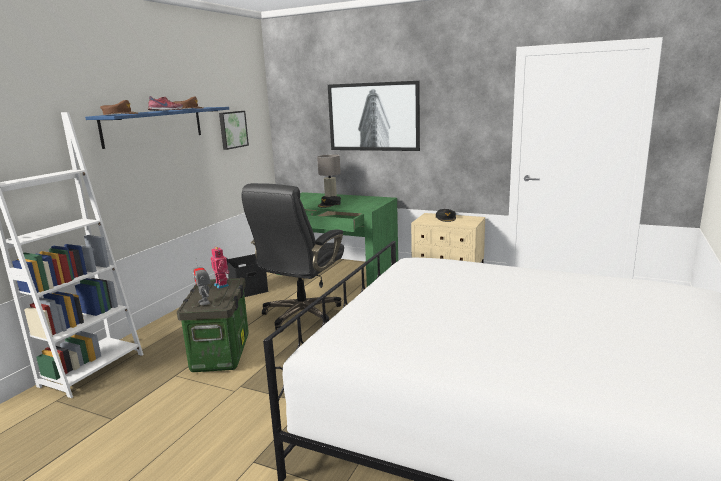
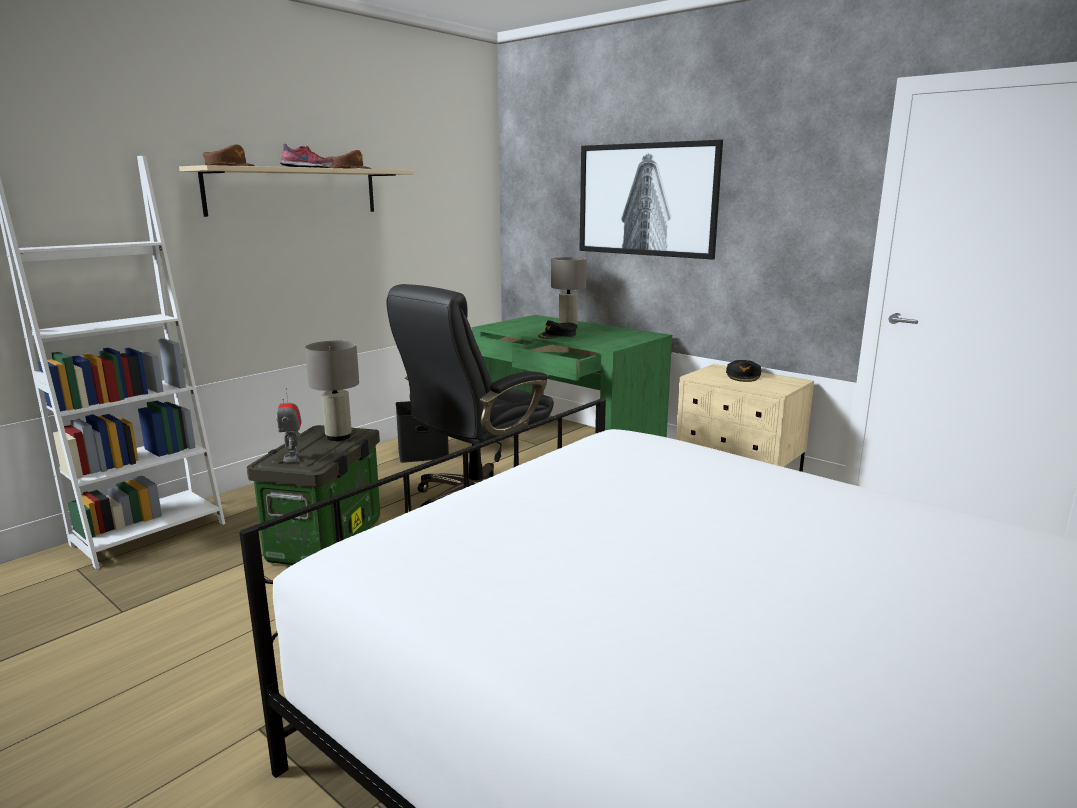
camera: 15 degrees right, 0 degrees up
blue shelf [85,107,229,149] -> beige shelf [179,165,414,217]
toy robot [211,247,229,289] -> grey table lamp [305,341,359,441]
picture [219,111,249,150] -> none

